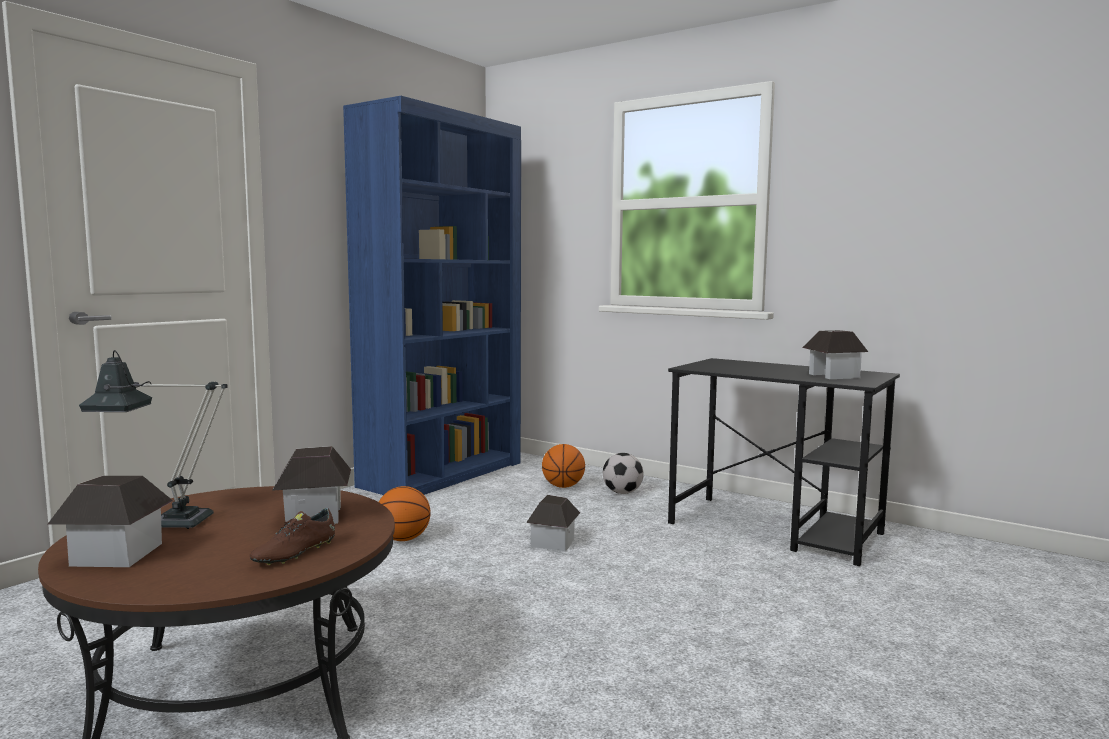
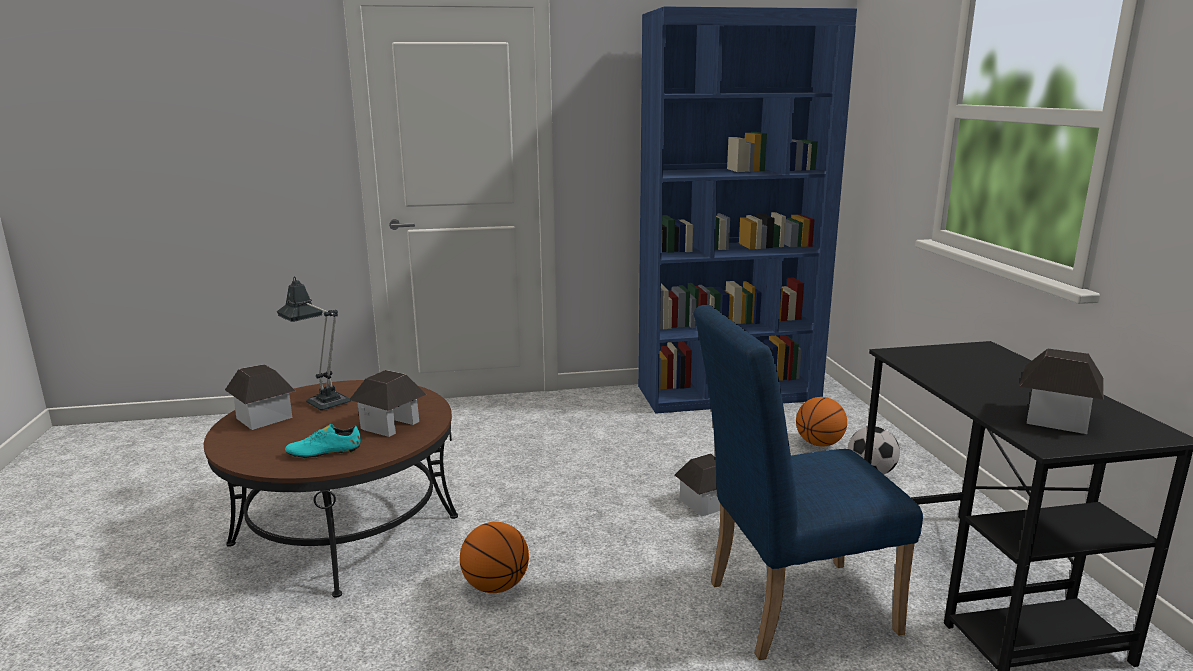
camera: 45 degrees right, 10 degrees up
brown shoe [250,508,335,565] -> turquoise shoe [285,424,361,459]
basketball [379,486,431,541] -> basketball moved to [460,522,529,593]
none -> blue chair [693,305,923,660]

